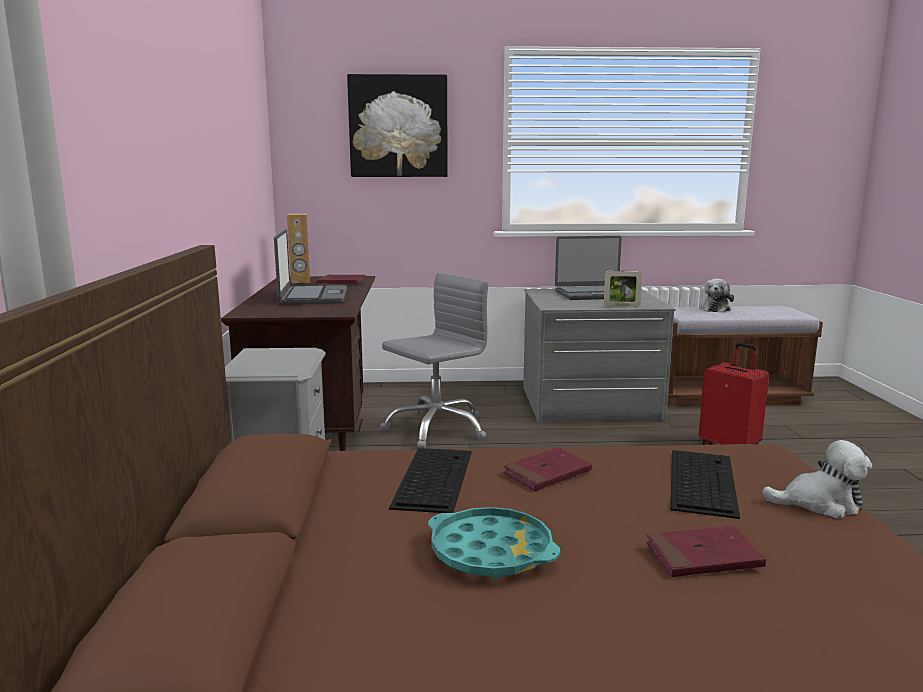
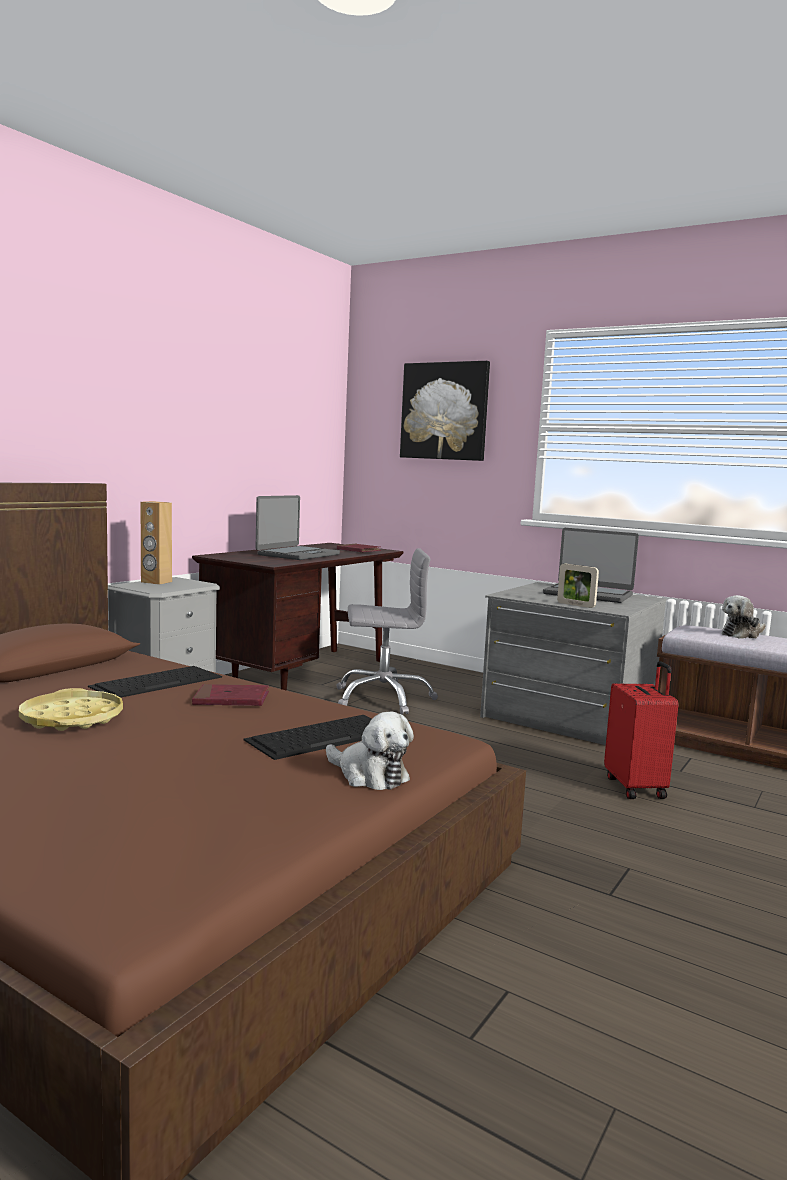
camera: 35 degrees right, 5 degrees down
brown speaker [287,214,310,283] -> brown speaker moved to [141,501,172,585]
turquoise tray [428,507,560,579] -> yellow tray [19,688,123,731]
red book [646,525,766,577] -> none

